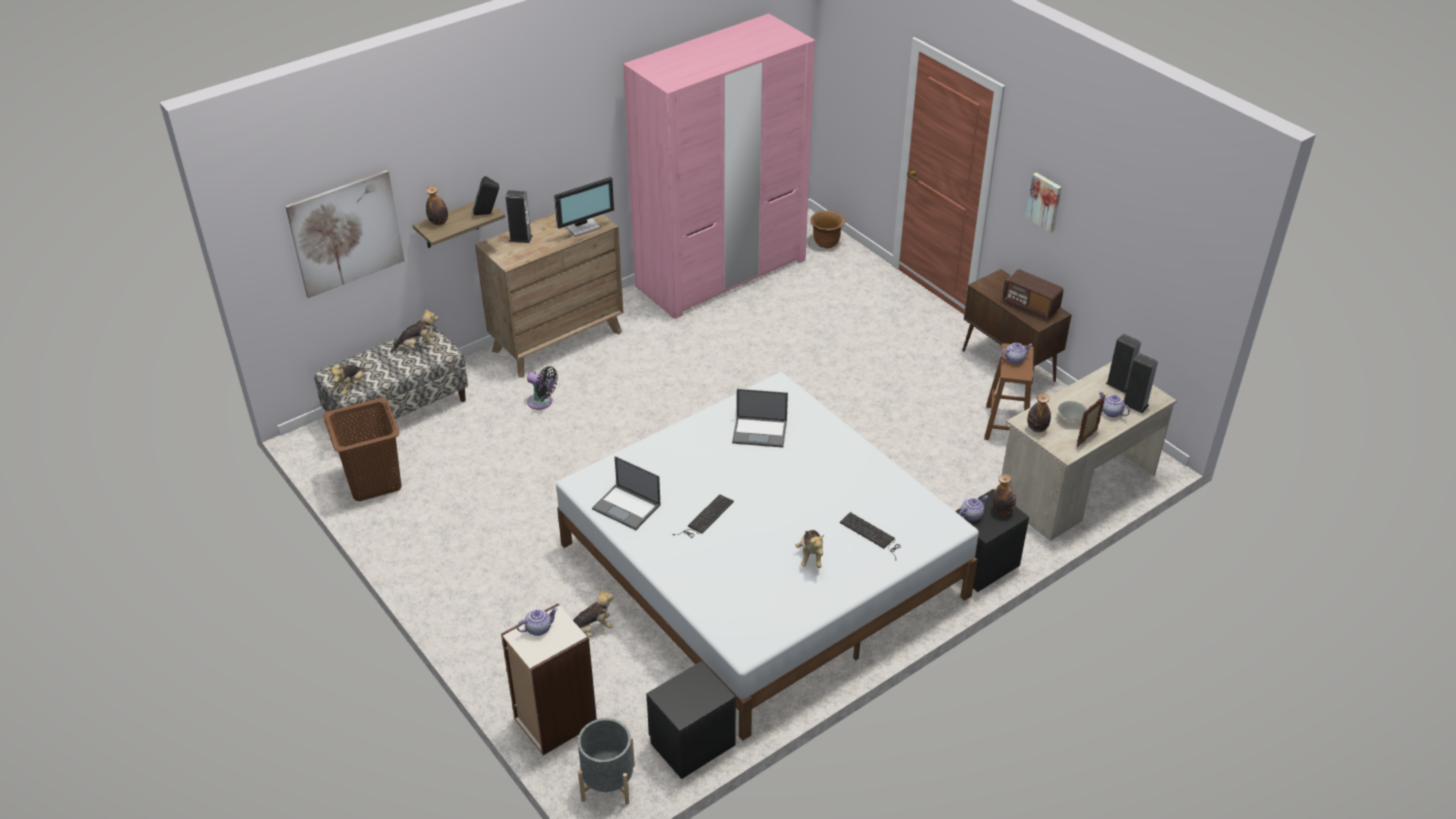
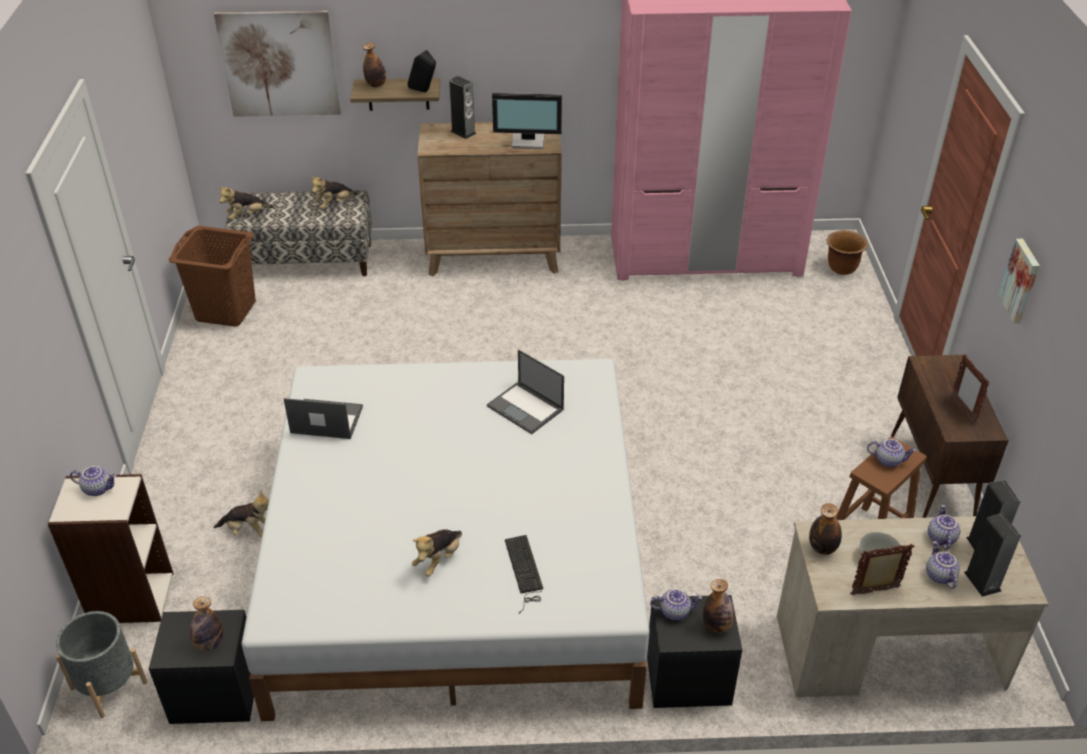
camera: 35 degrees right, 0 degrees up
plush toy [390,308,438,352] -> plush toy turned 120 degrees clockwise [310,177,357,209]
black fan [527,366,558,410] -> none
laptop [592,456,661,530] -> laptop turned 120 degrees clockwise [284,398,363,439]
keyboard [672,494,734,538] -> none
radio [1002,269,1064,319] -> picture frame [951,355,989,423]
none -> bottle [190,596,223,651]
none -> teapot [928,505,960,550]

